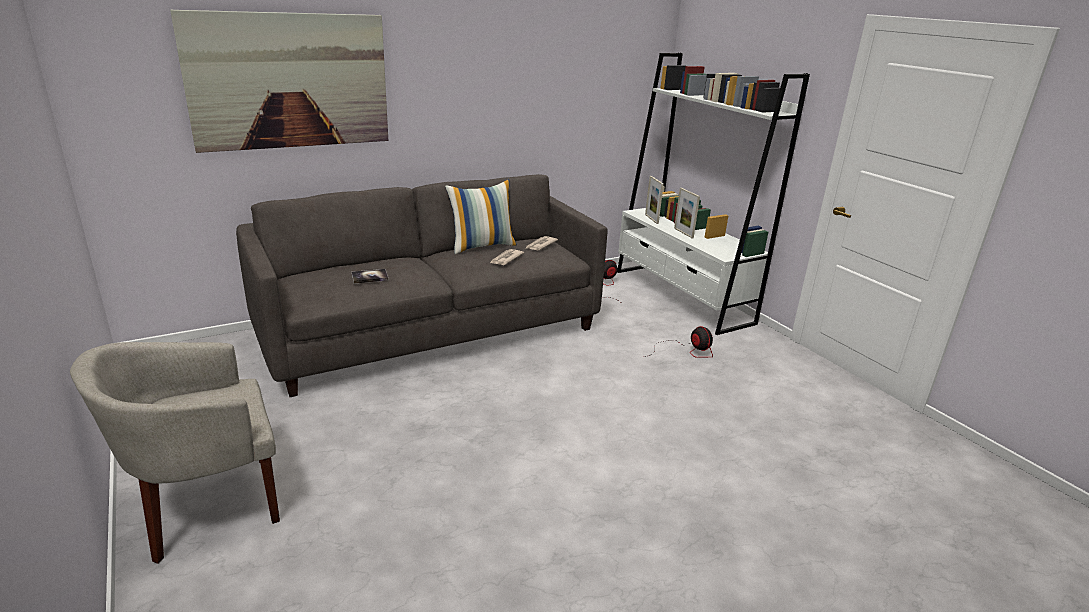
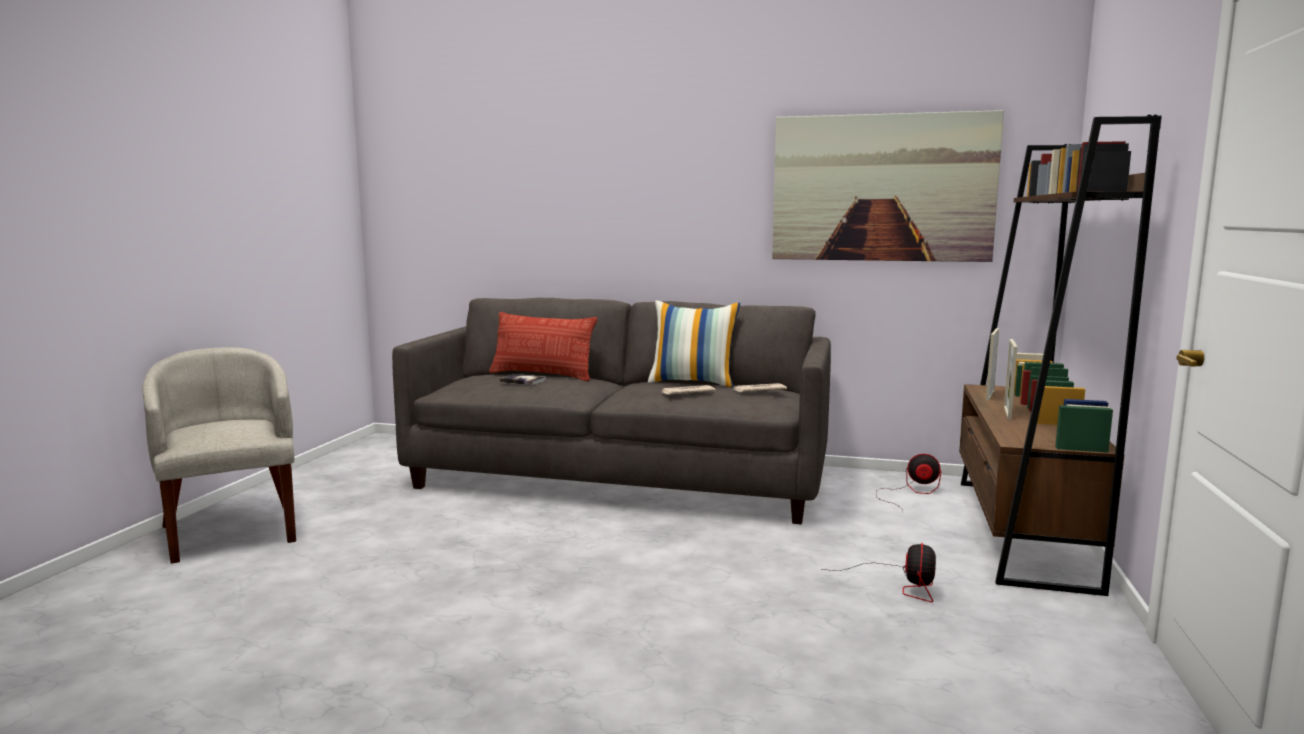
camera: 45 degrees right, 15 degrees down
beige armchair [70,342,280,564] -> beige armchair turned 45 degrees clockwise [142,347,296,564]
picture [170,10,388,153] -> picture moved to [772,110,1004,262]
white bookcase [617,53,810,335] -> brown bookcase [959,115,1162,596]
none -> pillow [489,312,597,381]

